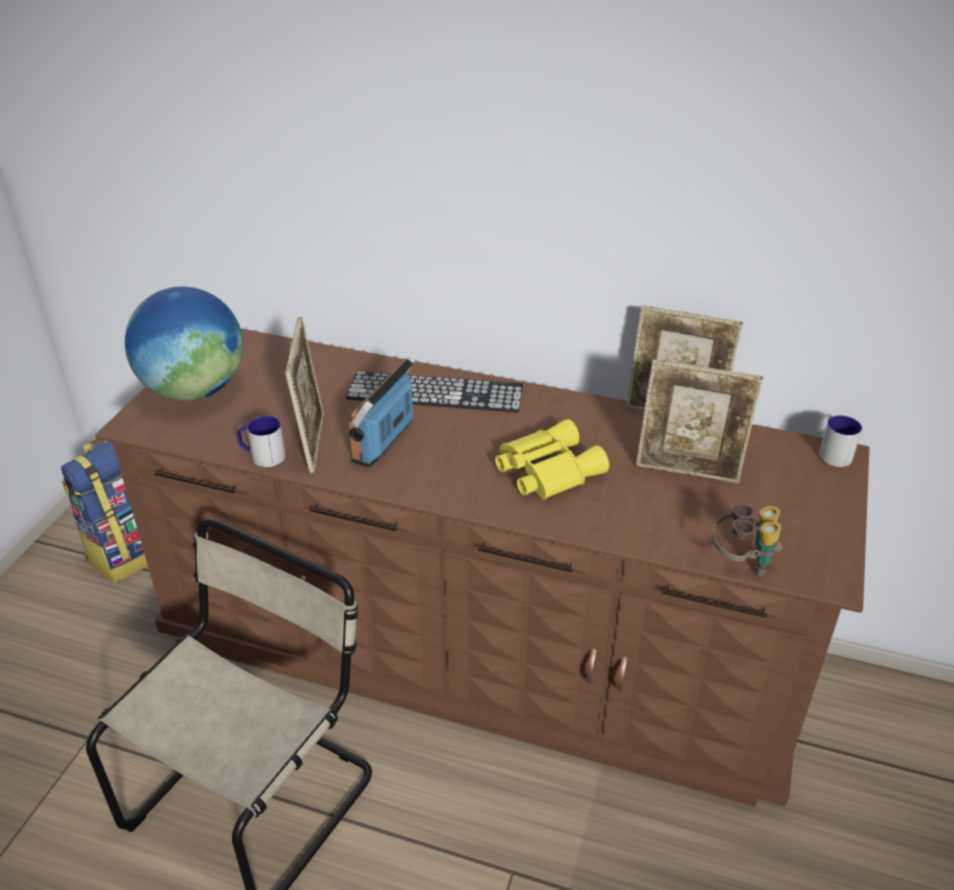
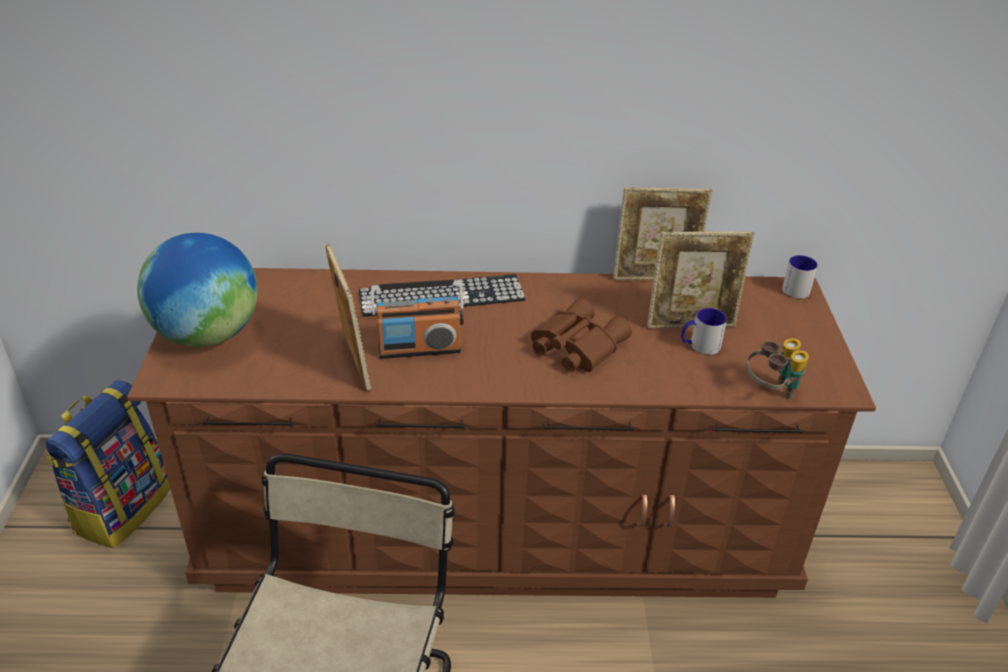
camera: 20 degrees left, 0 degrees up
mug [237,416,285,467] -> mug moved to [681,308,727,355]
radio [349,356,416,468] -> radio turned 105 degrees counterclockwise [371,280,464,359]
yellow binoculars [495,419,609,500] -> brown binoculars [531,298,632,372]

